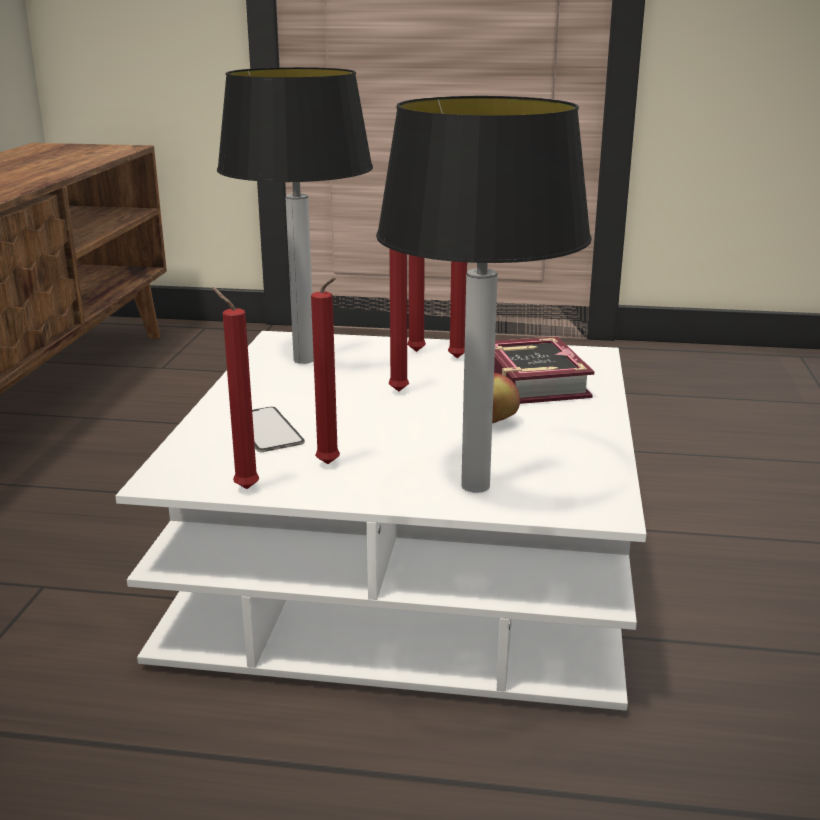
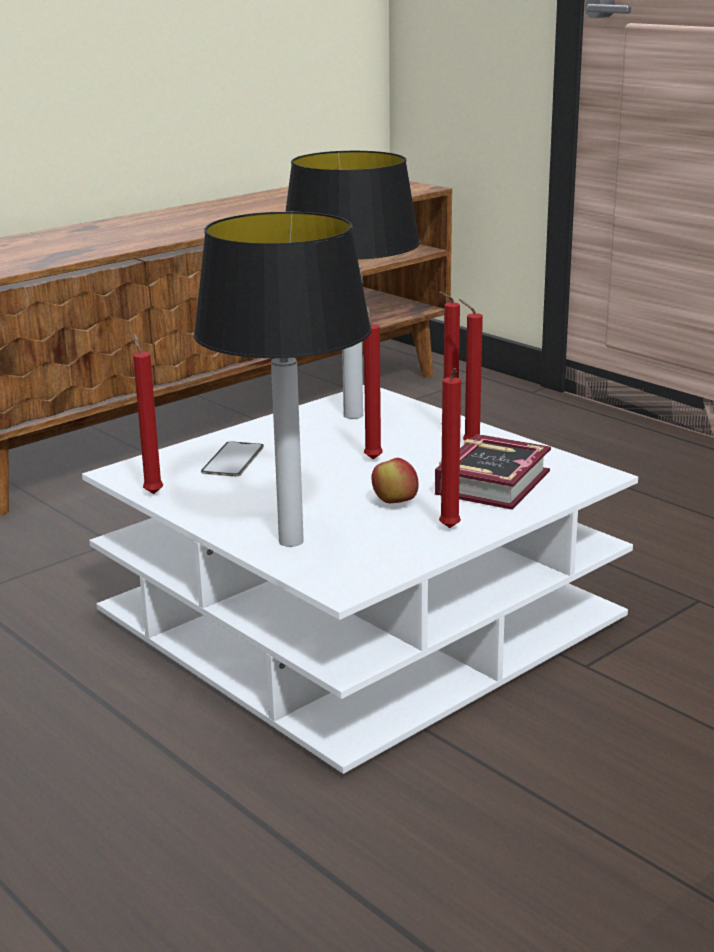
camera: 40 degrees right, 0 degrees up
red candle [311,278,340,464] -> red candle moved to [439,368,461,528]

